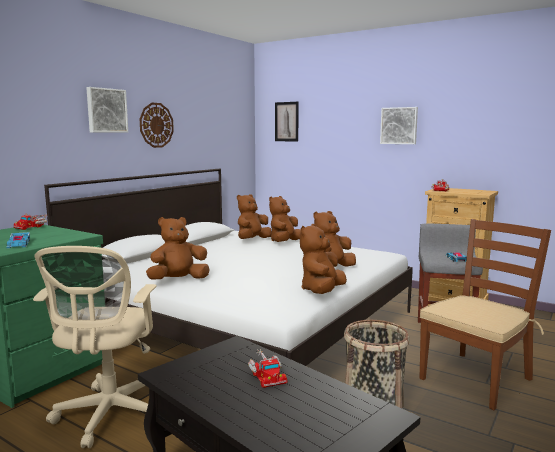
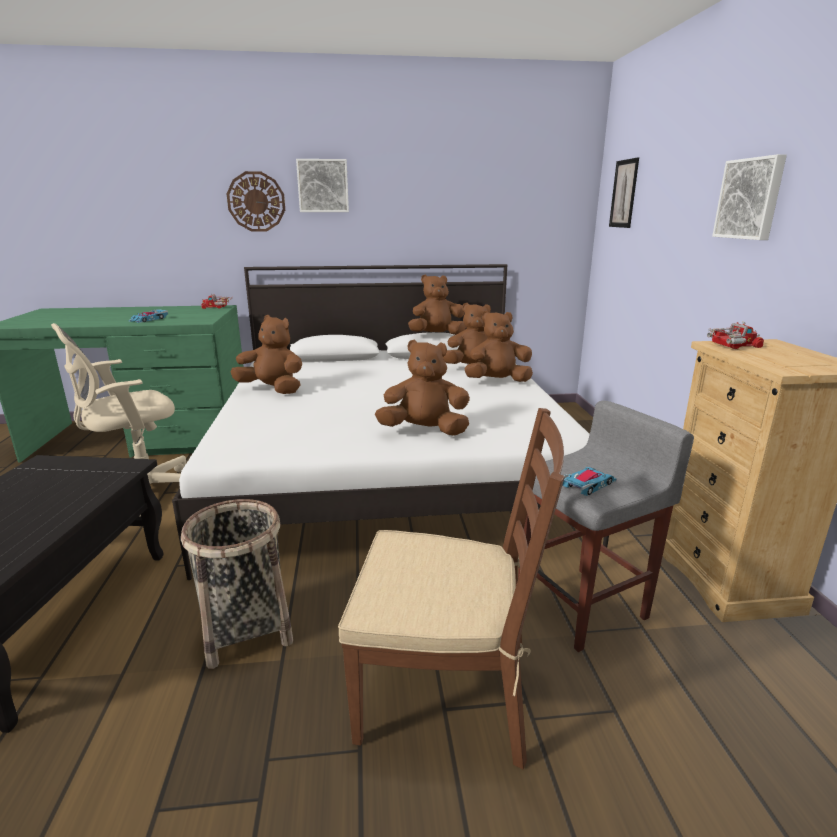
camera: 50 degrees right, 10 degrees up
wall clock [140,103,174,148] -> wall clock moved to [227,171,285,232]
toy truck [248,349,287,388] -> none
brown plush toy [300,224,347,294] -> brown plush toy moved to [408,275,466,335]

